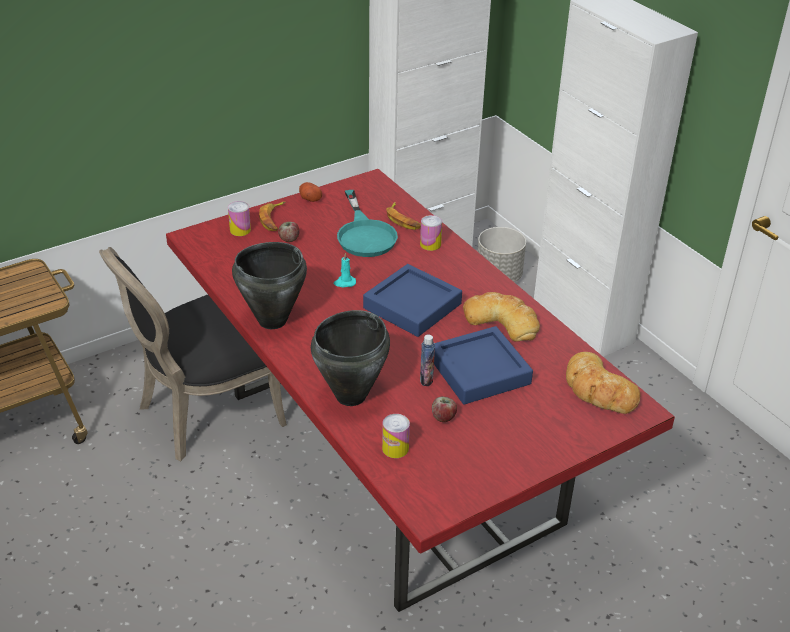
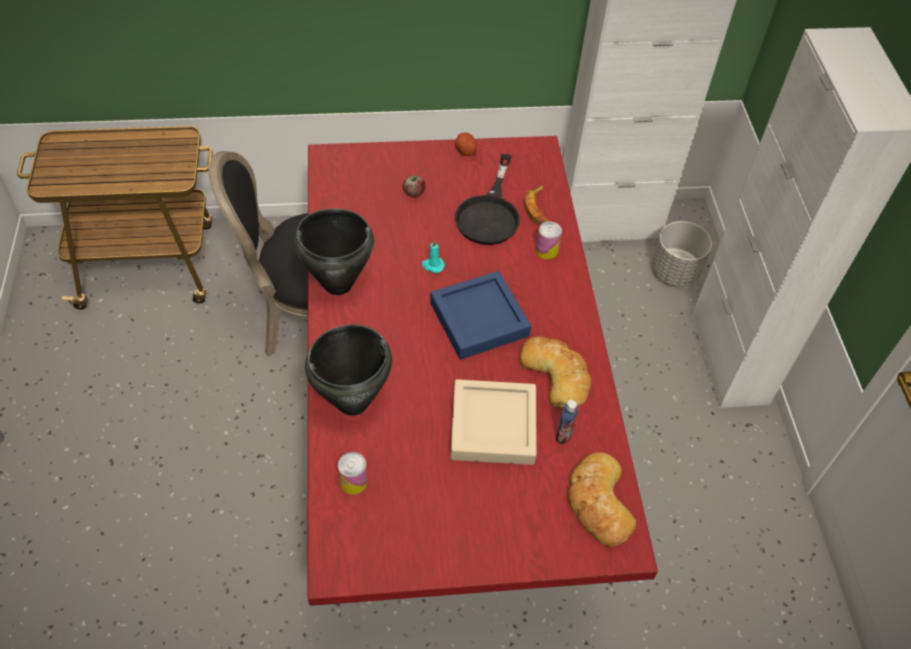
camera: 25 degrees right, 15 degrees up
can [228,201,251,236] -> none
banana [259,202,285,231] -> none
turquoise frying pan [337,190,398,257] -> black frying pan [455,154,520,245]
bottle [420,334,435,386] -> bottle moved to [556,400,579,444]
apple [432,397,457,422] -> none
blue tray [434,326,533,404] -> beige tray [450,379,537,465]

